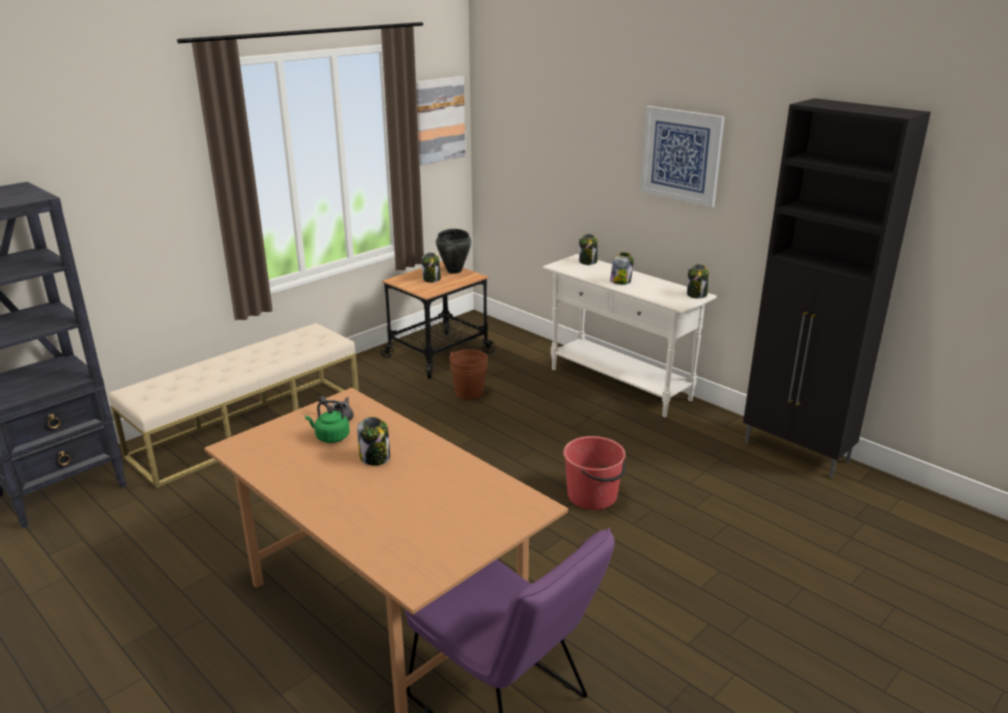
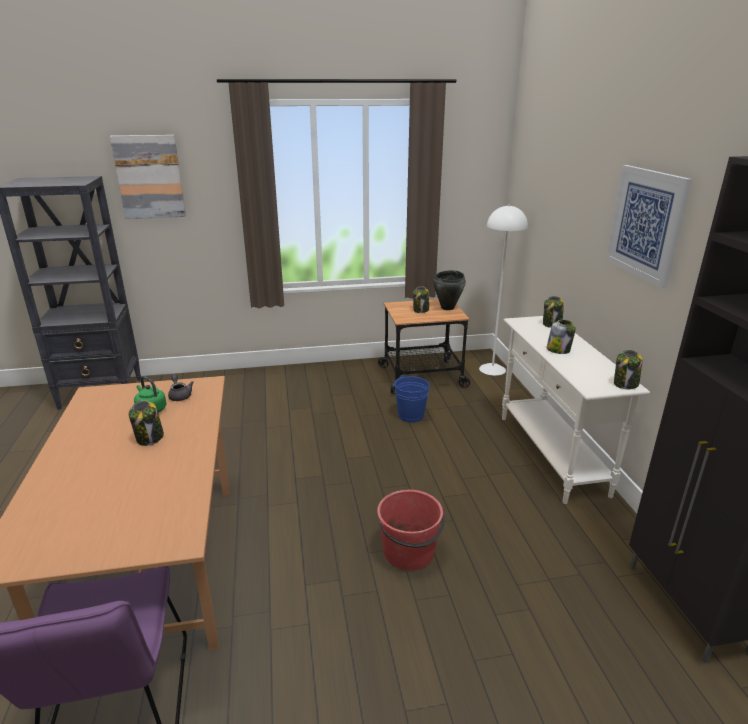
camera: 35 degrees right, 0 degrees up
beige bench [109,323,359,488] -> none
picture [416,76,465,165] -> picture moved to [110,135,186,219]
brown bucket [449,349,488,400] -> blue bucket [394,375,429,422]
none -> white floor lamp [479,205,528,376]

